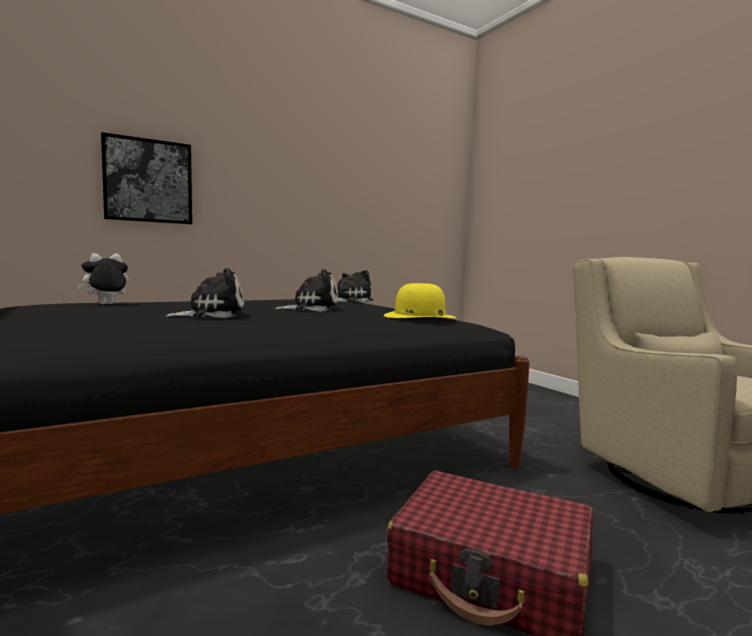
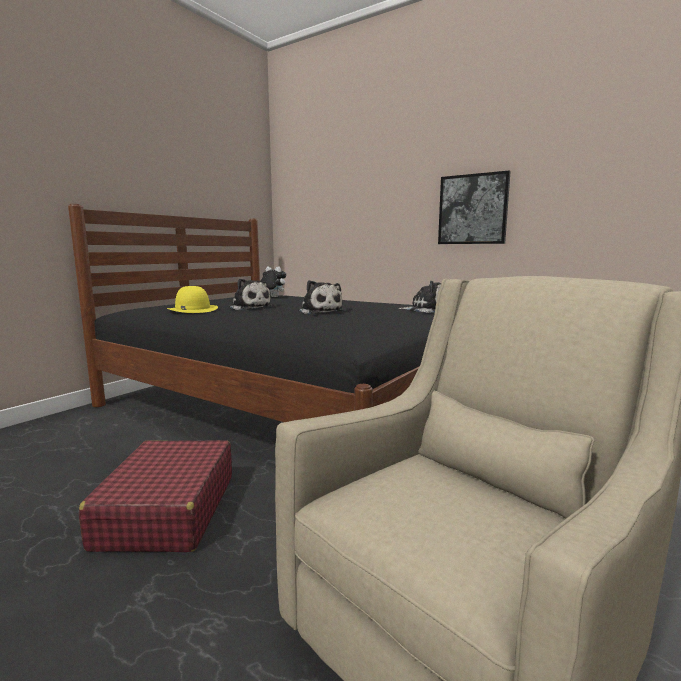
camera: 65 degrees right, 5 degrees up
picture [101,132,192,224] -> picture moved to [438,171,511,244]
yellow hat [384,283,456,318] -> yellow hat moved to [167,286,218,313]

